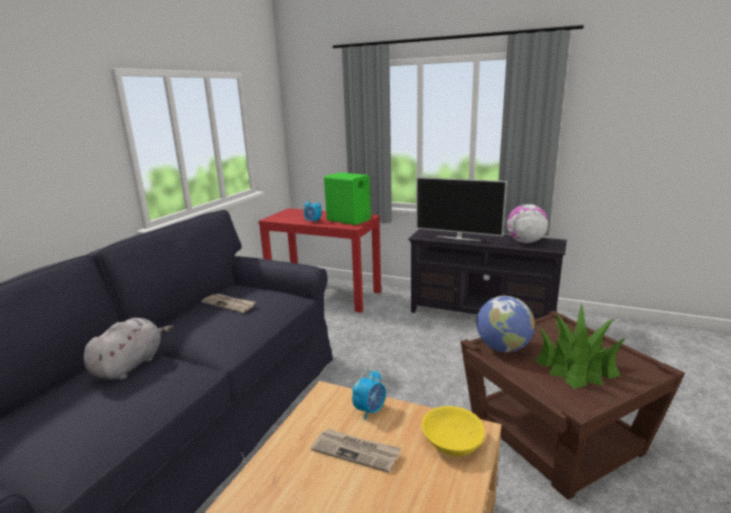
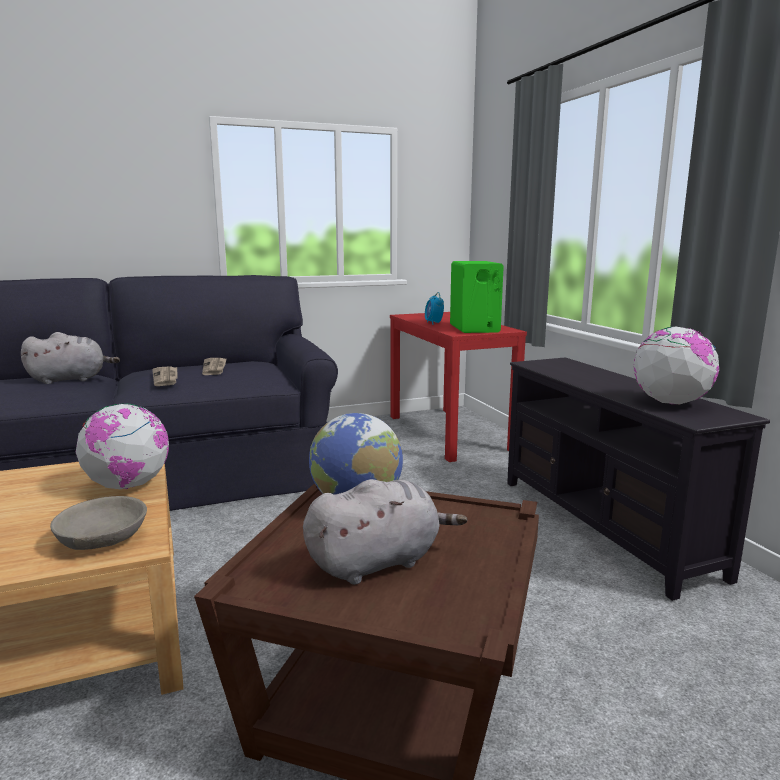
camera: 45 degrees right, 5 degrees down
newspaper [311,429,401,473] -> newspaper moved to [152,367,177,386]
alarm clock [352,370,386,420] -> globe [76,403,169,489]
television [416,177,507,241] -> none
yellow bowl [421,406,485,456] -> grey bowl [50,496,147,550]
potted plant [535,303,627,389] -> grey plush toy [303,479,467,585]

